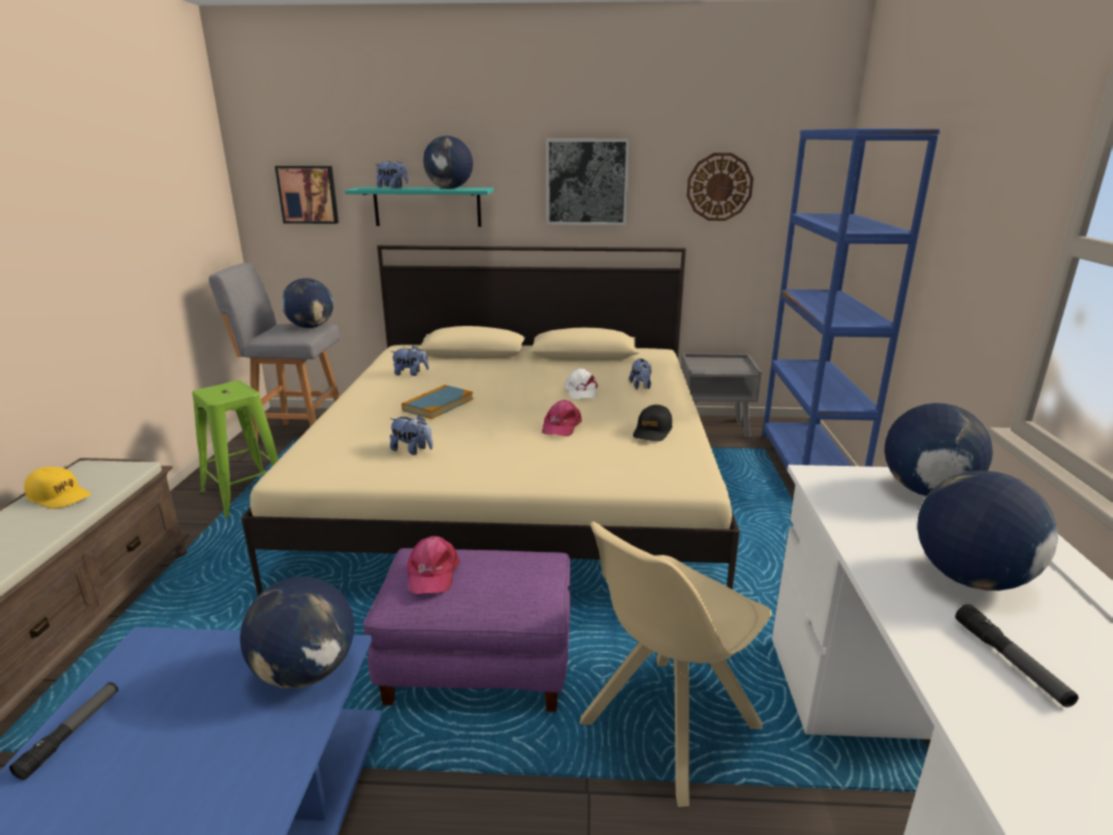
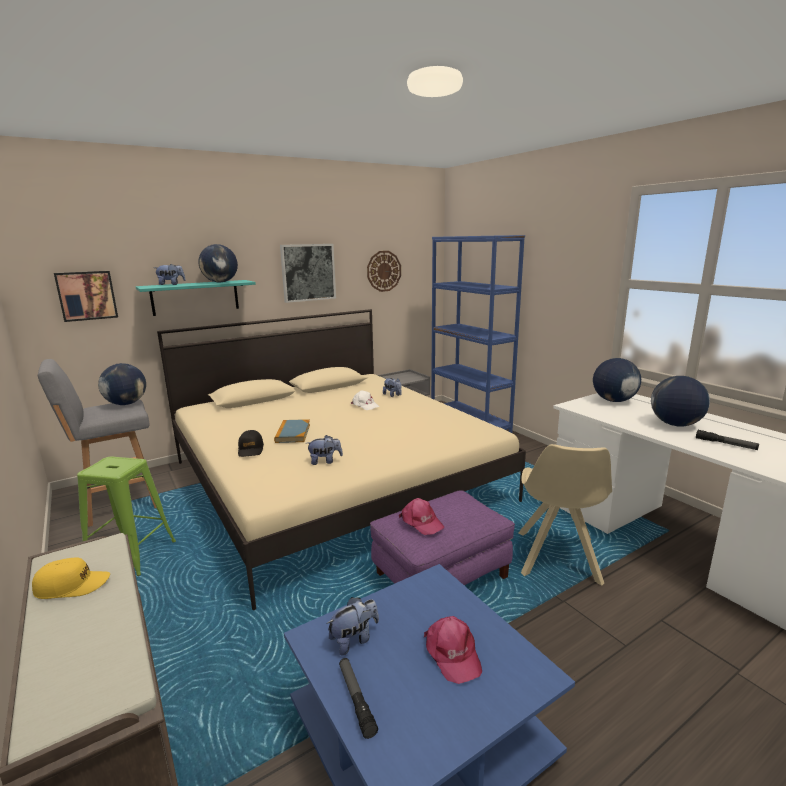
camera: 35 degrees left, 5 degrees down
globe [240,577,354,688] -> none
plush toy [391,346,429,376] -> plush toy moved to [326,597,379,656]
pink cap [542,400,582,437] -> pink cap moved to [424,616,482,684]
black cap [633,405,672,441] -> black cap moved to [238,430,264,457]

